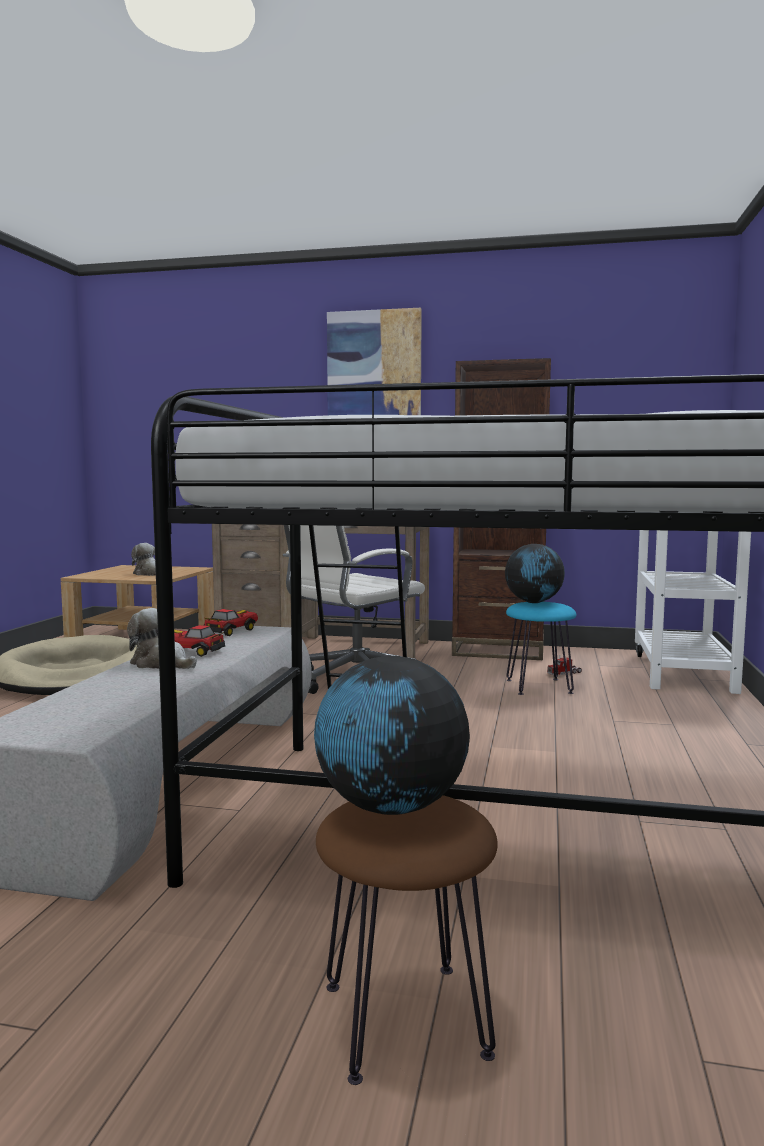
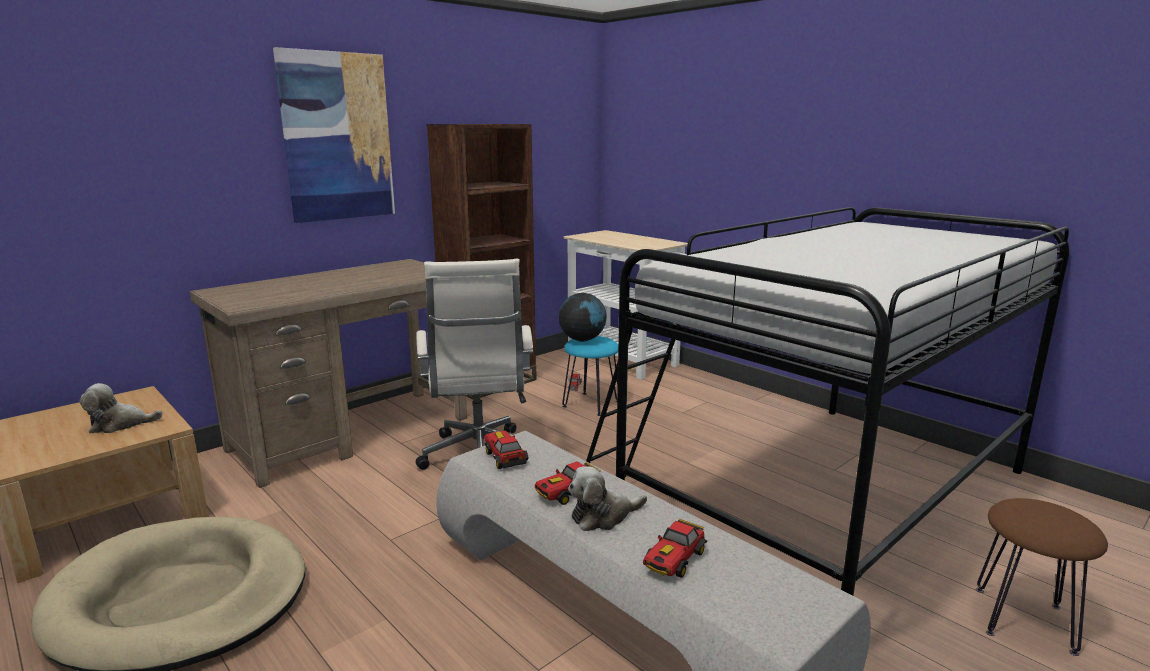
camera: 55 degrees left, 10 degrees up
globe [314,656,470,815] -> none
none -> toy car [643,519,708,578]

